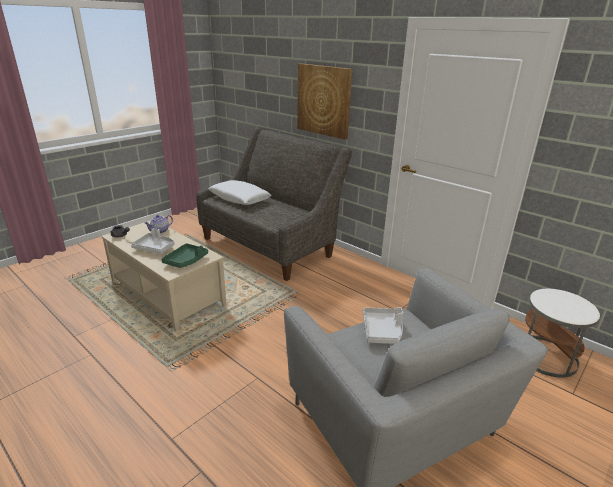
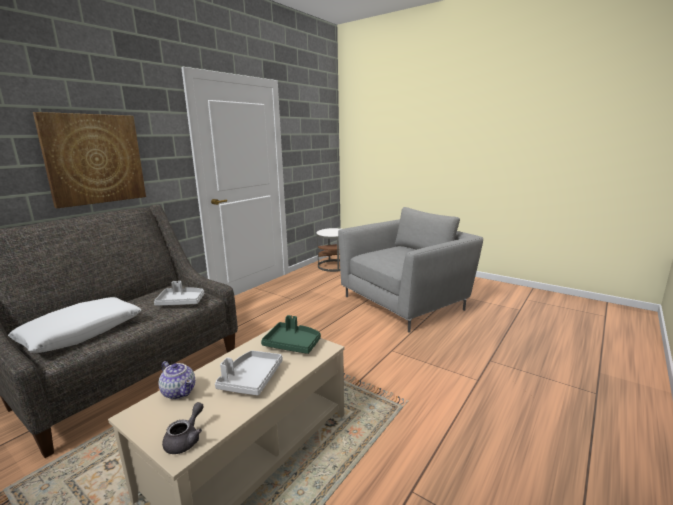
camera: 95 degrees left, 10 degrees down
grey tray [363,307,403,344] -> grey tray moved to [154,281,204,306]

